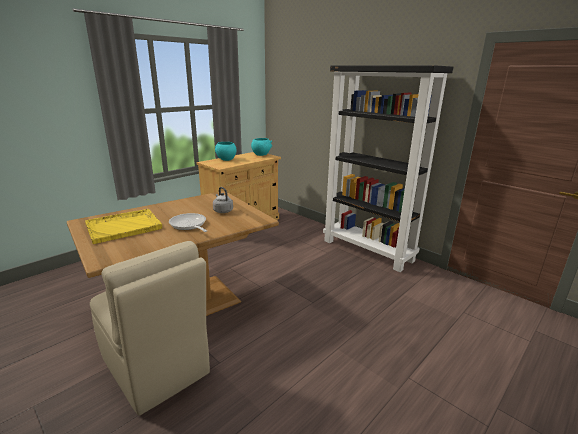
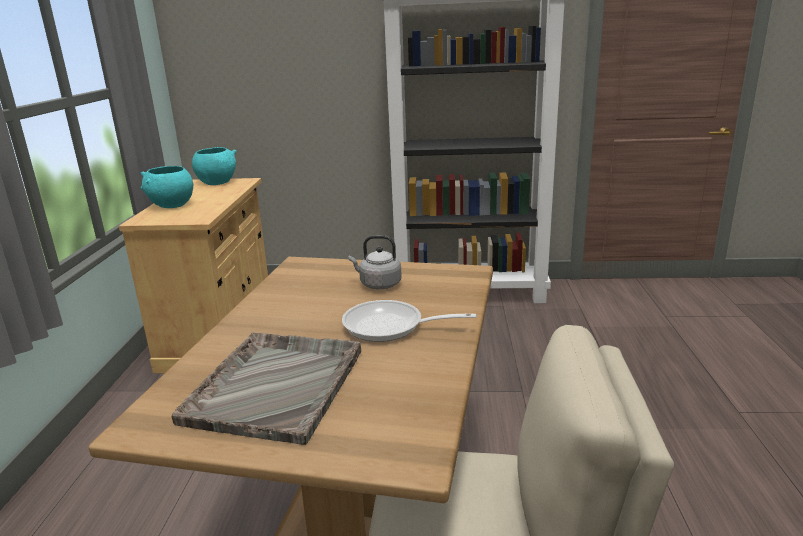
camera: 40 degrees left, 0 degrees up
yellow tray [85,209,162,244] -> grey tray [172,332,361,445]

